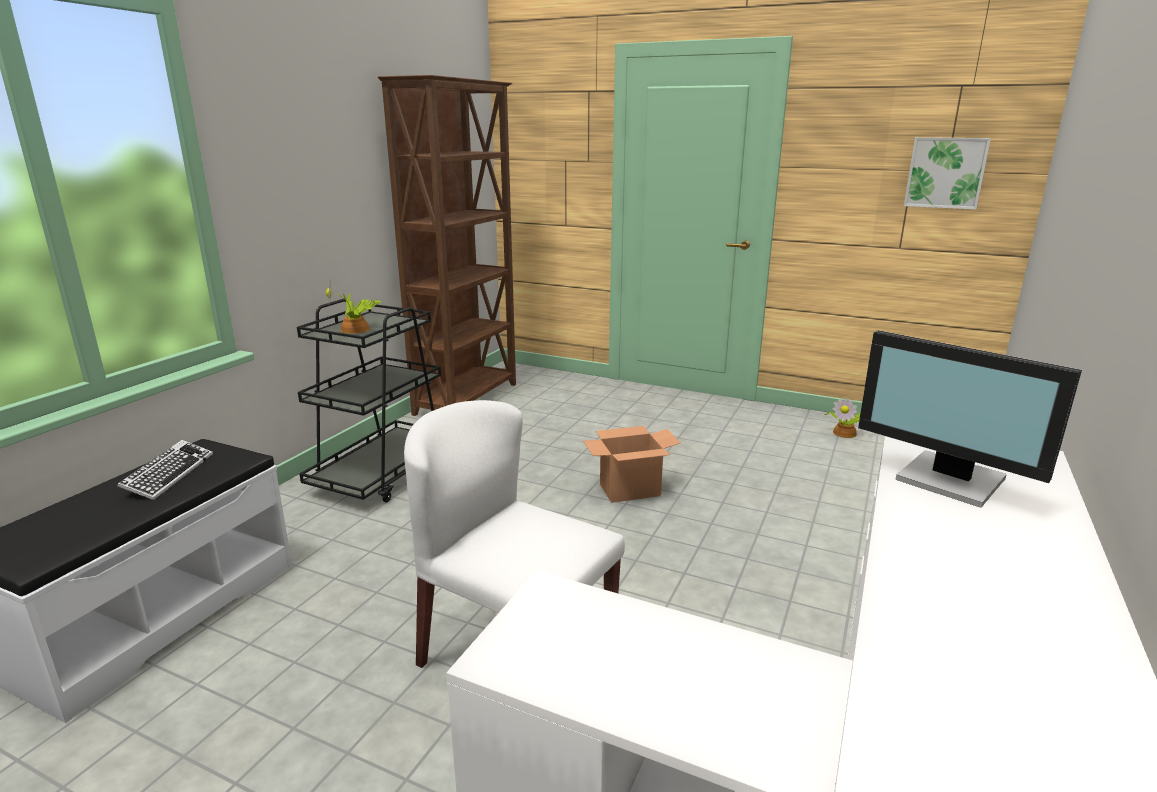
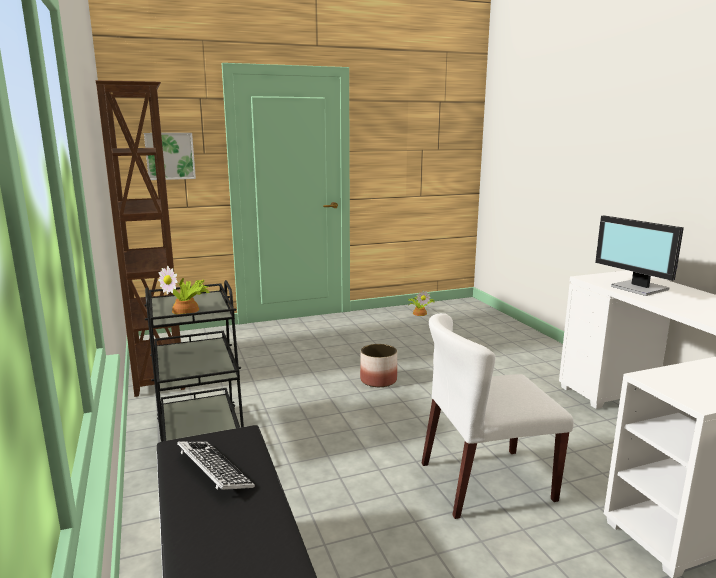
camera: 45 degrees left, 5 degrees down
cardboard box [583,426,680,503] -> planter [360,344,397,387]
monitor [858,330,1082,508] -> monitor turned 60 degrees clockwise [595,215,684,296]
picture [904,137,991,210] -> picture moved to [144,133,196,180]

